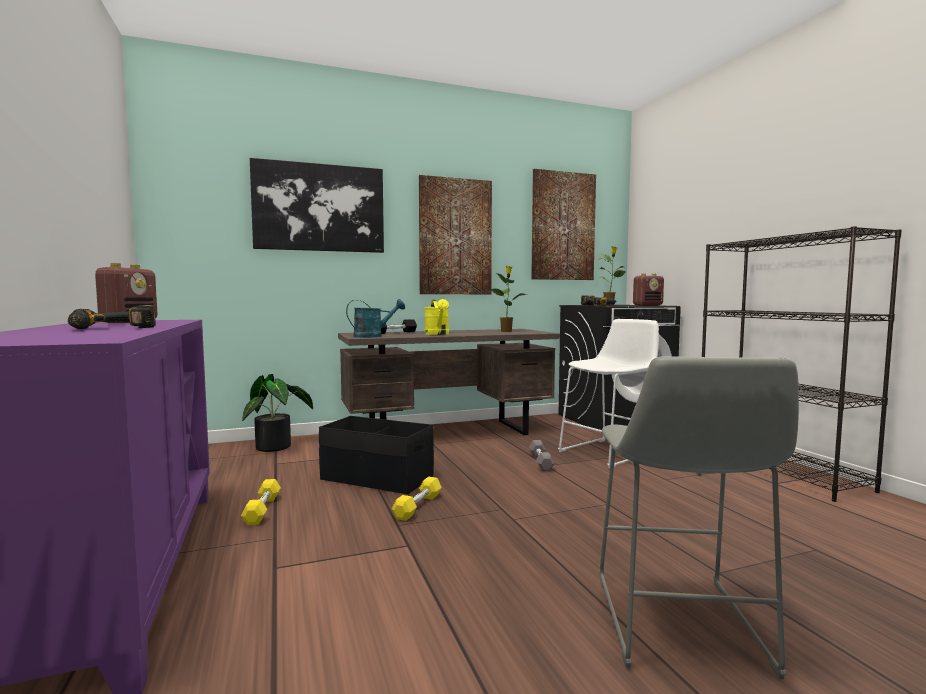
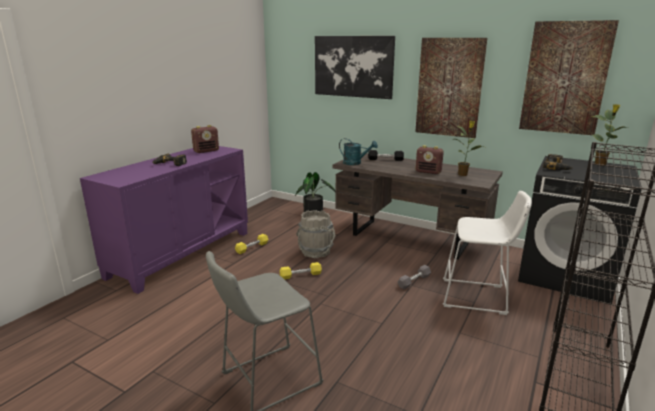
camera: 50 degrees right, 15 degrees up
black storage box [319,416,434,495] -> grey bucket [296,210,336,258]
yellow watering can [425,299,449,335] -> none
radio [633,273,664,306] -> radio moved to [416,145,444,174]

